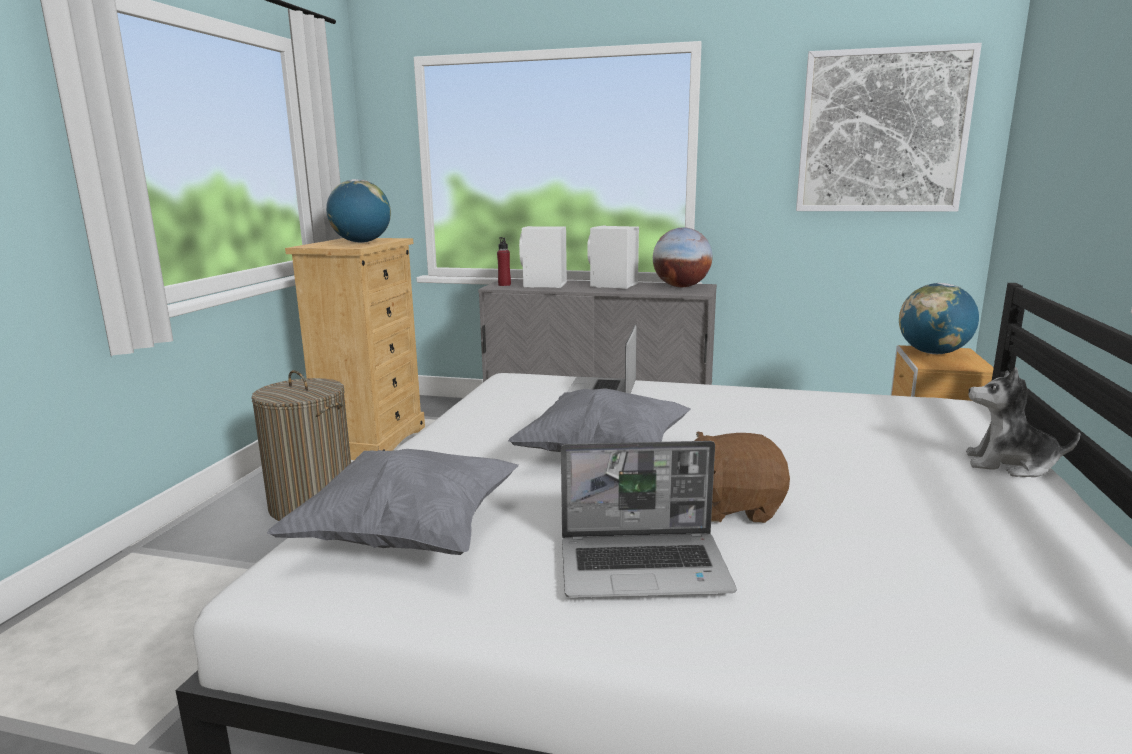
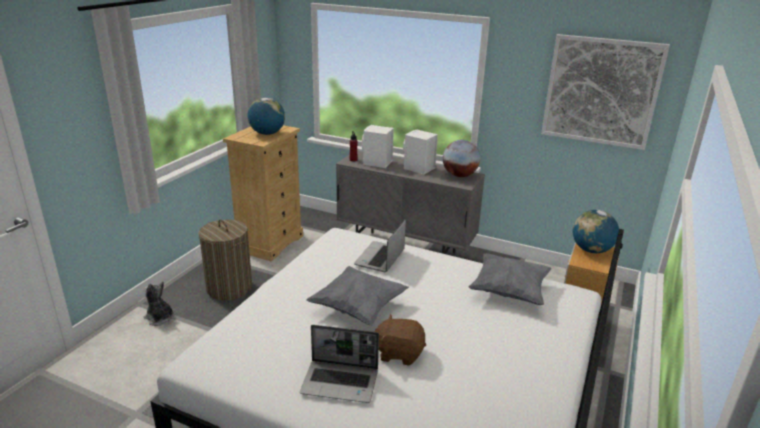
camera: 10 degrees right, 10 degrees up
grey pillow [267,449,519,555] -> grey pillow moved to [469,253,552,305]
plush toy [966,367,1081,477] -> plush toy moved to [143,281,174,326]

